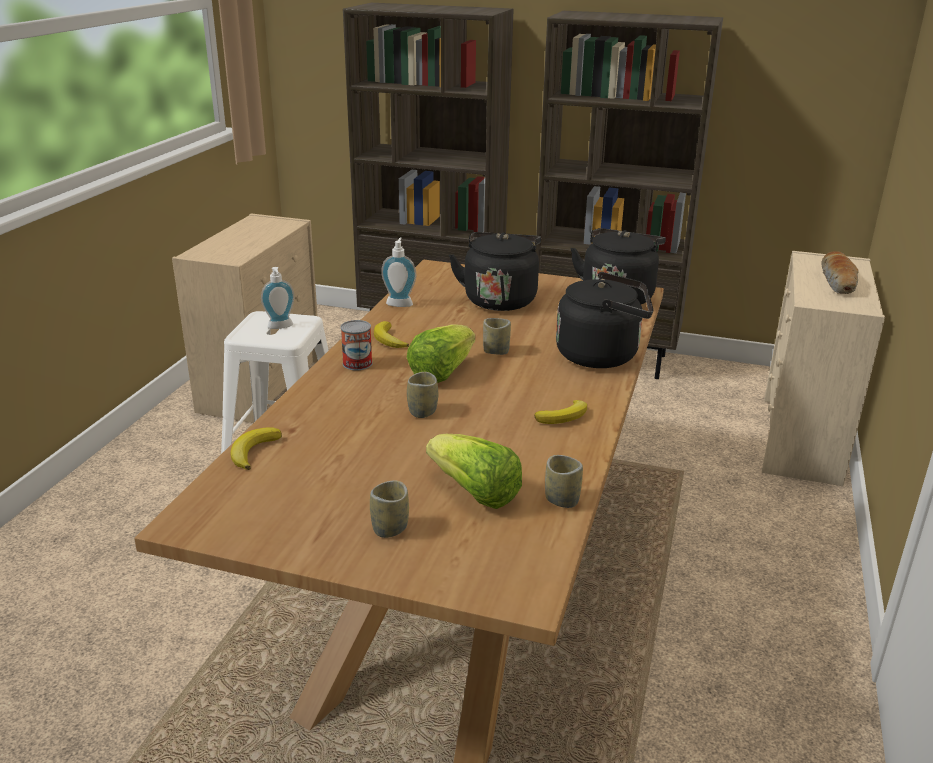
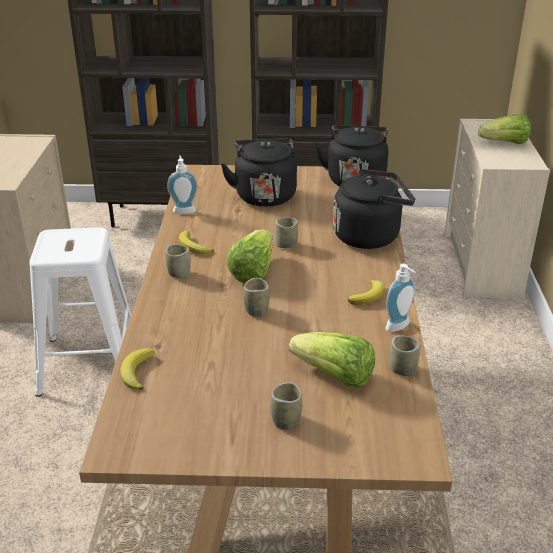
camera: 15 degrees left, 5 degrees up
soap dispenser [261,267,295,329] -> soap dispenser moved to [386,264,416,332]
can [341,320,373,370] -> cup [166,244,191,279]
bread [821,251,859,294] -> lettuce [478,114,531,144]

